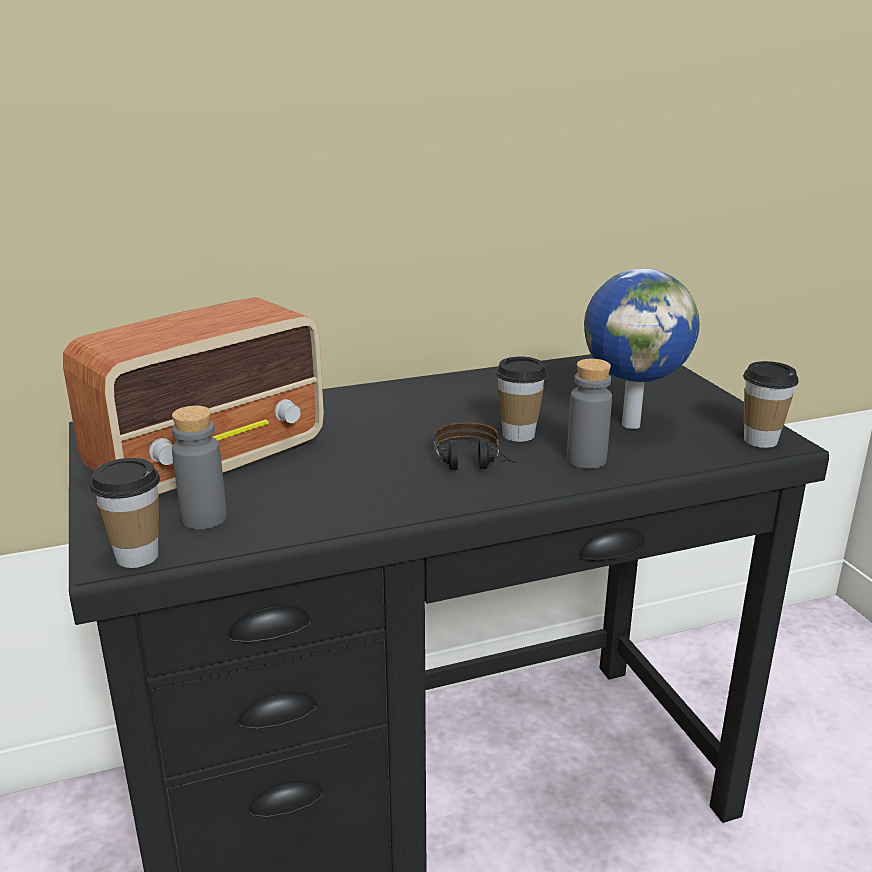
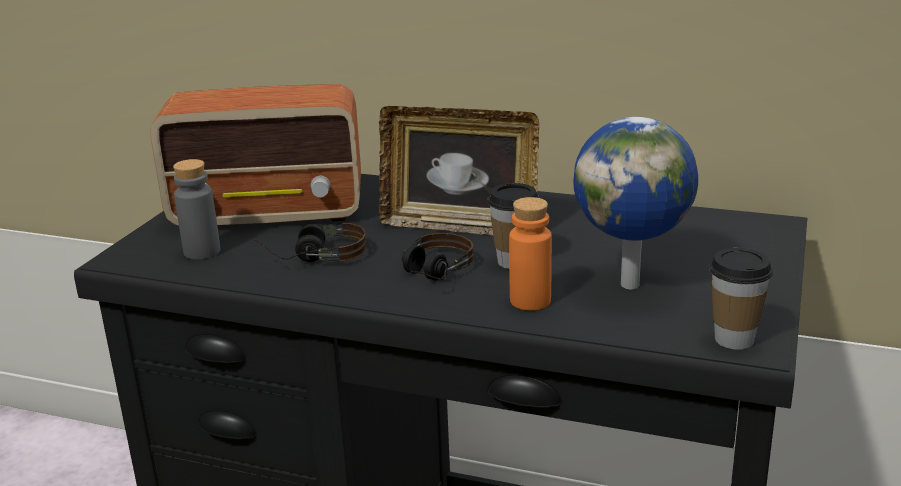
camera: 40 degrees right, 0 degrees up
cup [90,458,160,568] -> none
grey bottle [567,359,612,469] -> orange bottle [509,197,552,310]
none -> headphones [254,223,366,262]
none -> picture frame [379,106,539,236]

